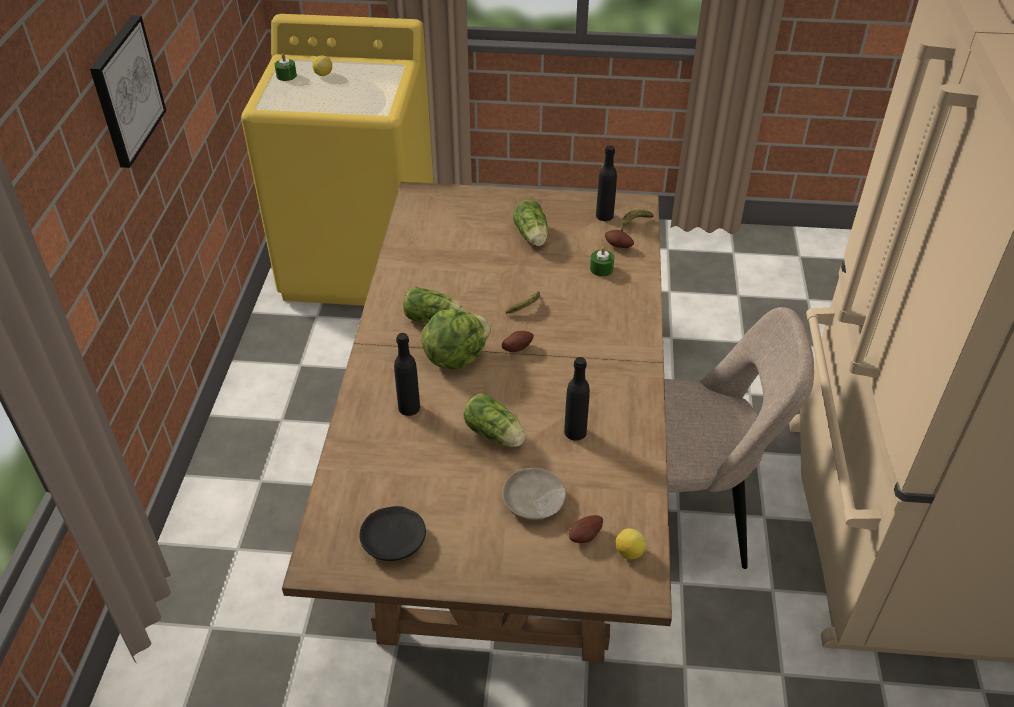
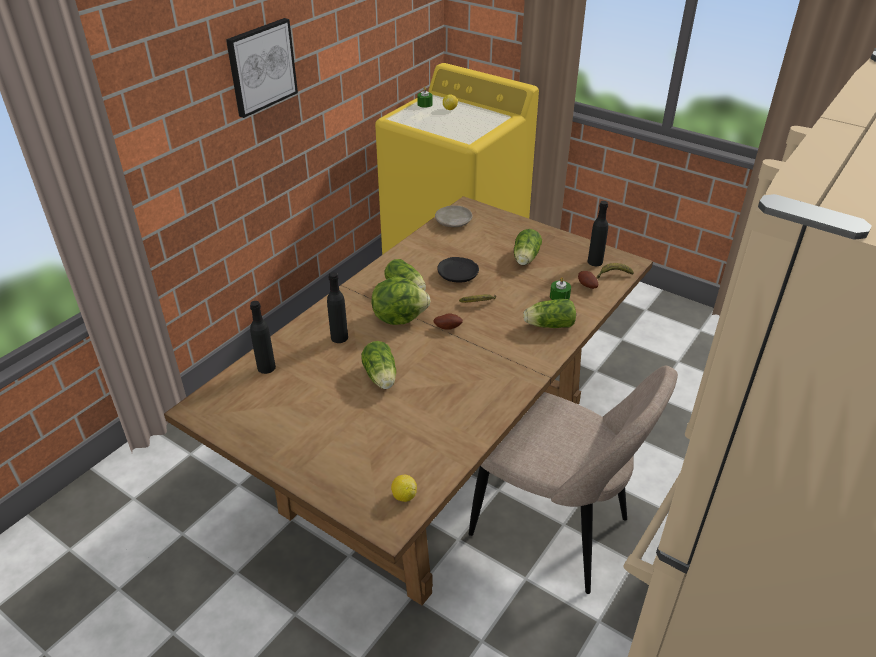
camera: 30 degrees right, 5 degrees down
black plate [359,506,426,561] -> black plate moved to [437,257,479,283]
beige plate [502,468,566,521] -> beige plate moved to [435,205,473,227]
black bottle [564,357,590,441] -> black bottle moved to [250,301,276,374]
potato [569,515,603,543] -> none
none -> lettuce [523,299,576,328]

